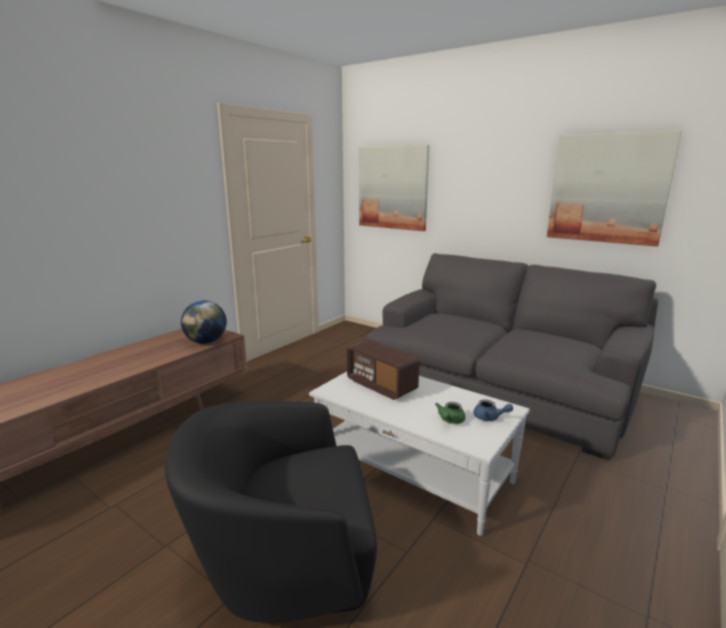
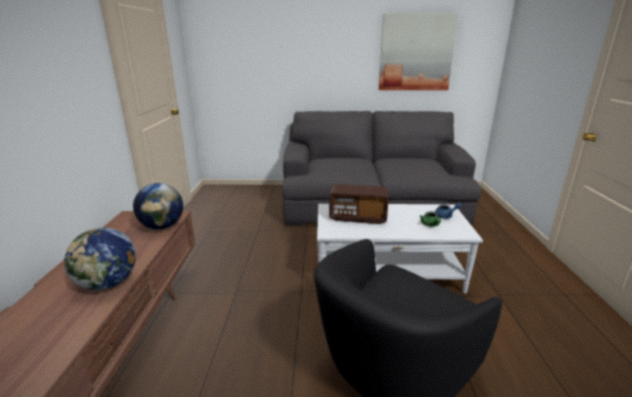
camera: 35 degrees left, 5 degrees up
picture [359,145,429,231] -> none
none -> globe [64,228,136,290]

